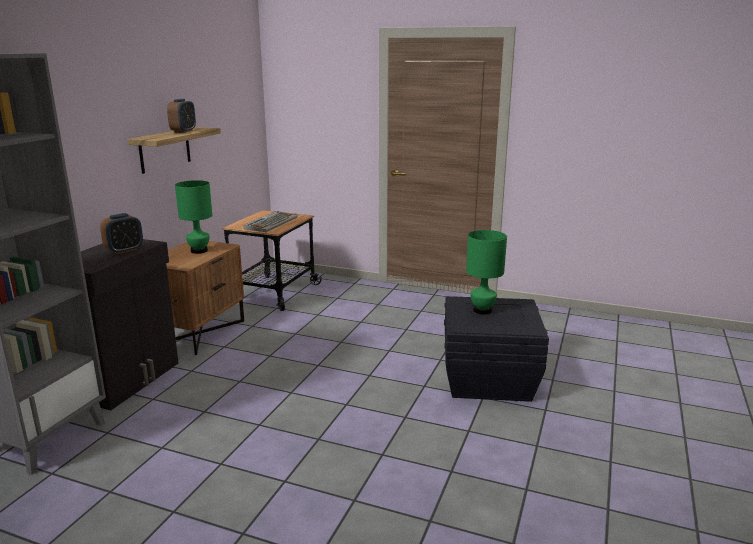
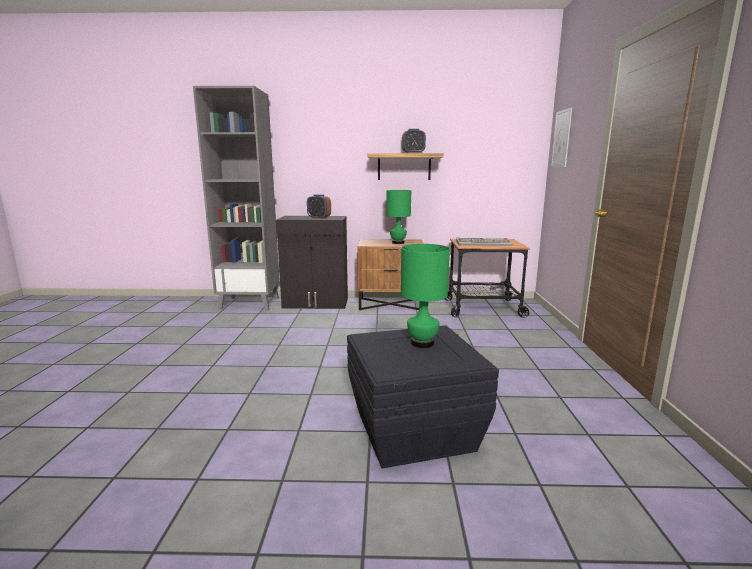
camera: 70 degrees right, 5 degrees down
none -> picture [551,107,572,167]

